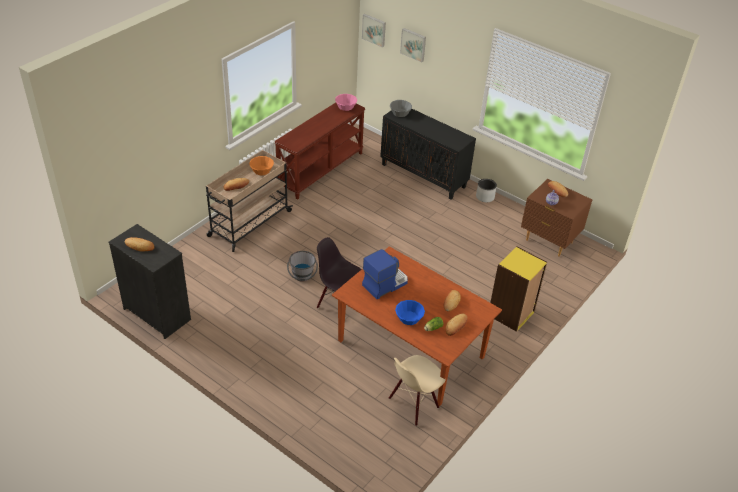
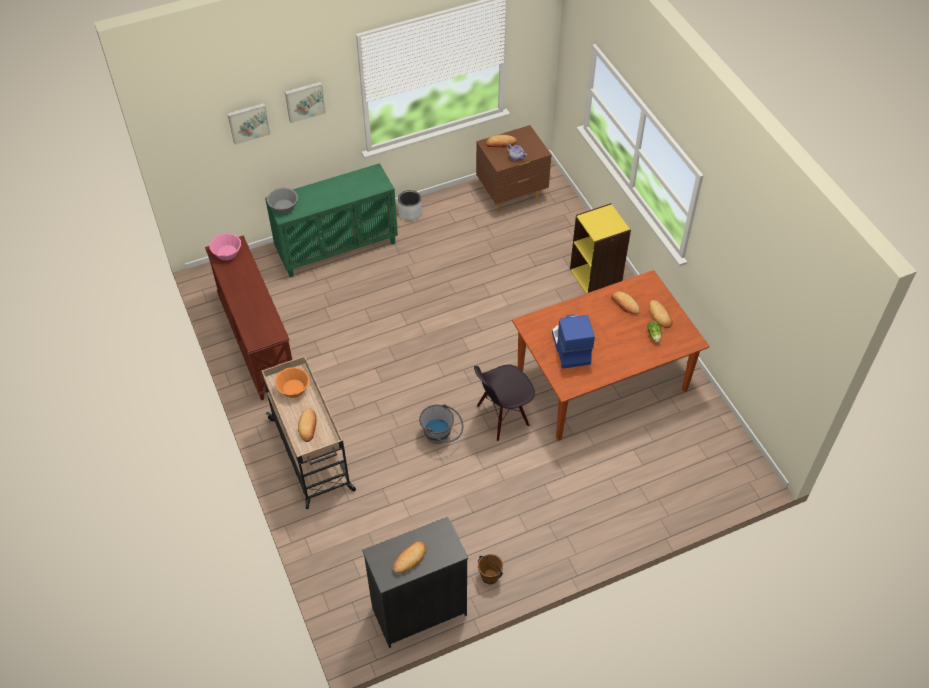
camera: 60 degrees left, 10 degrees up
picture [362,14,386,47] -> picture moved to [285,82,326,123]
black cabinet [380,109,476,200] -> green cabinet [265,163,398,277]
beige chair [389,355,446,426] -> none
blue bowl [395,300,425,325] -> none
none -> brown bucket [478,554,503,584]

